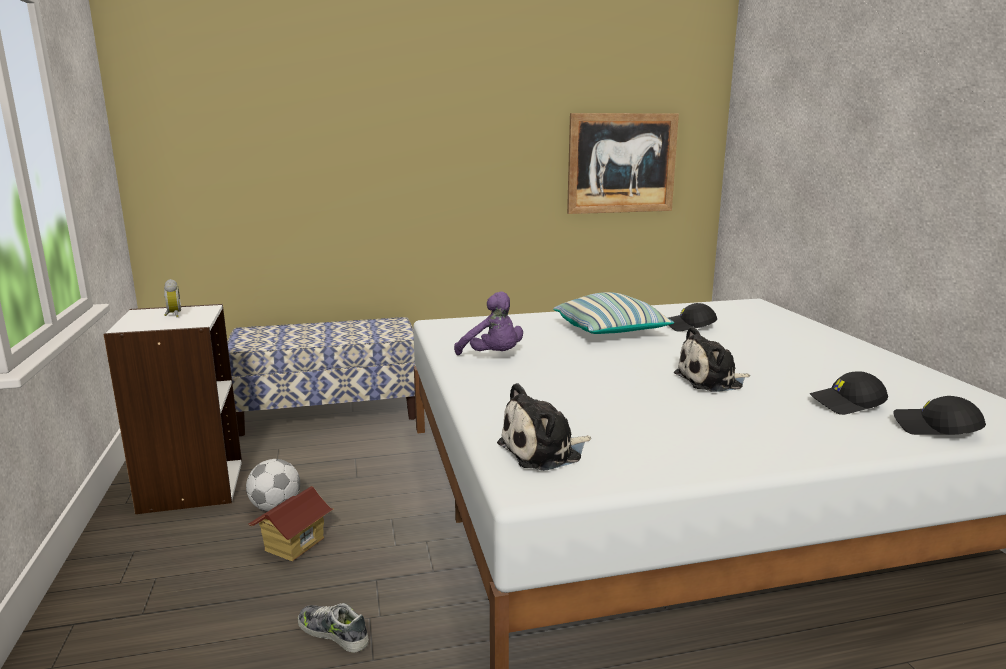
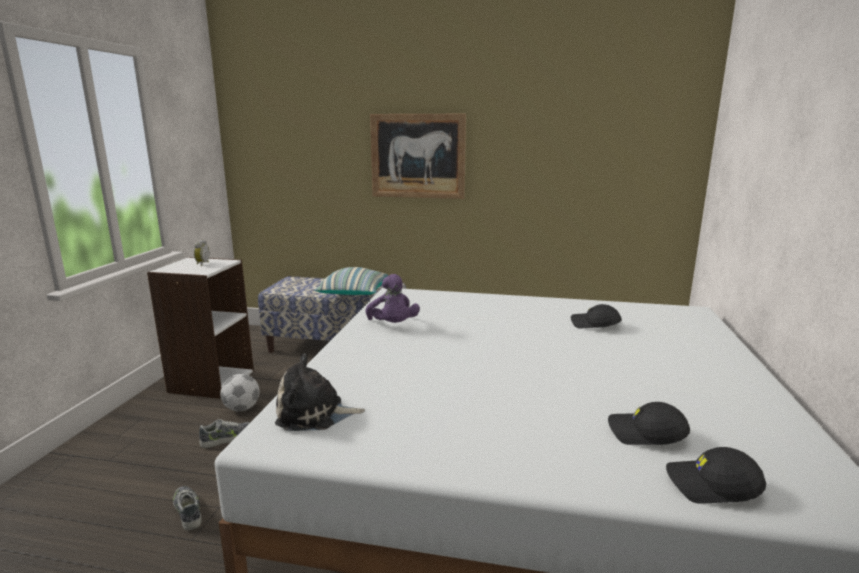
camera: 25 degrees right, 0 degrees up
toy house [249,486,333,561] -> shoe [199,419,249,448]
pillow [553,292,674,334] -> pillow moved to [314,267,389,295]
picture [567,113,679,214] -> picture moved to [370,114,466,199]
plush toy [674,326,750,392] -> none
black cap [893,396,986,435] -> black cap turned 45 degrees counterclockwise [666,447,766,504]

